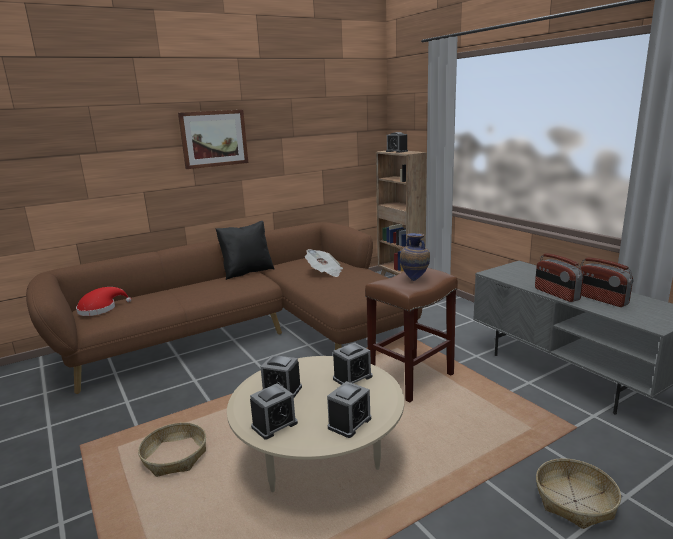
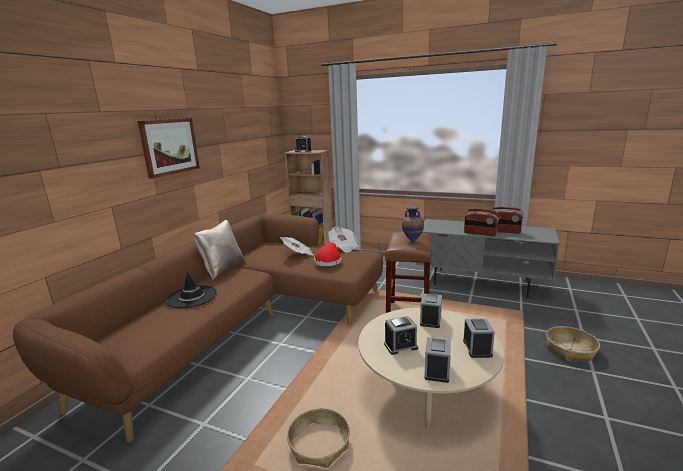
camera: 35 degrees left, 0 degrees up
red hat [76,287,131,316] -> red hat moved to [314,242,342,266]
black pillow [215,221,274,280] -> beige pillow [194,220,245,280]
none -> black hat [166,271,217,308]
none -> newspaper [328,227,359,253]

